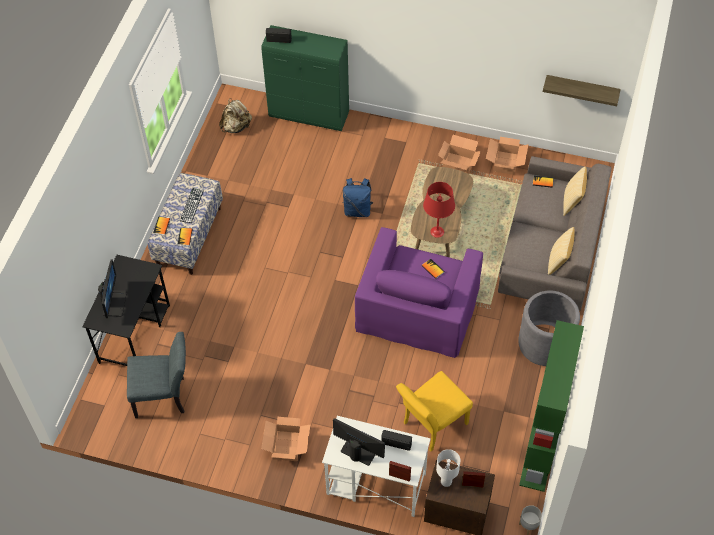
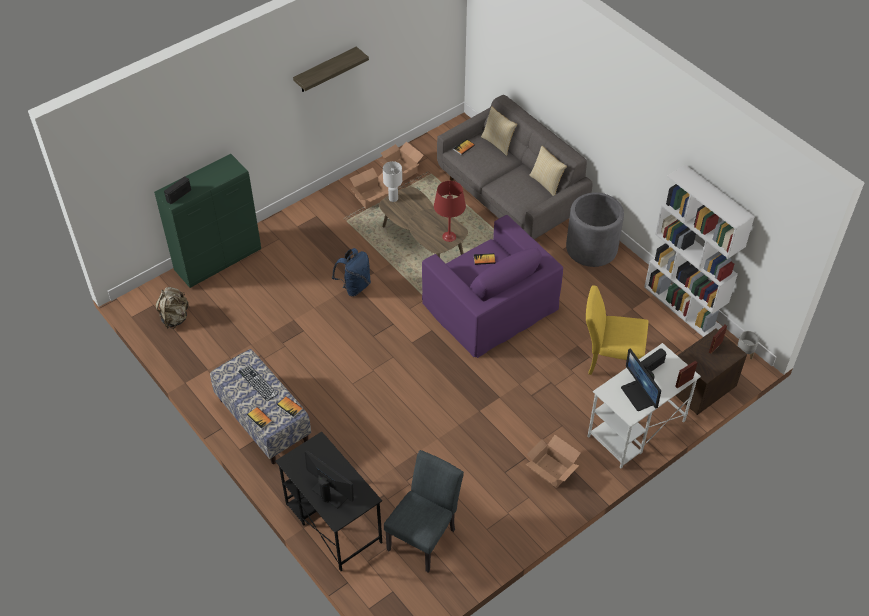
camera: 55 degrees left, 5 degrees down
monitor [333,418,385,466] -> monitor turned 90 degrees counterclockwise [621,348,661,411]
yellow chair [396,371,473,451] -> yellow chair turned 105 degrees clockwise [586,285,648,375]
white table lamp [436,449,460,487] -> white table lamp moved to [383,161,402,202]
green bookcase [519,320,584,492] -> white bookcase [644,165,755,337]
shelf [543,75,621,106] -> shelf moved to [293,47,369,92]

